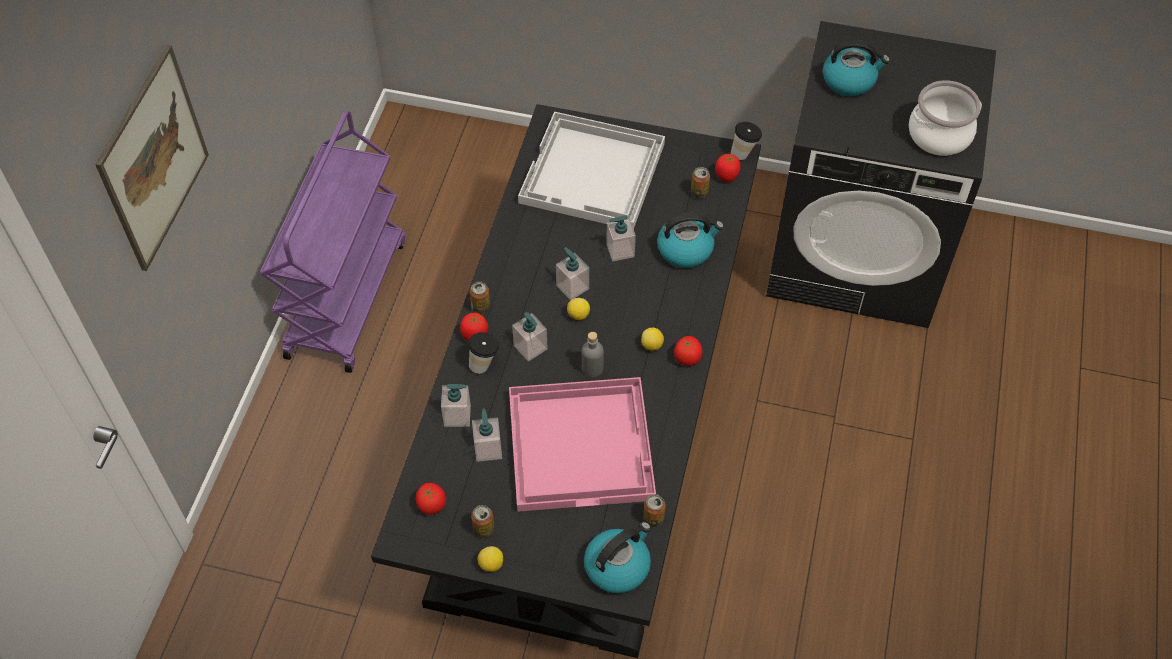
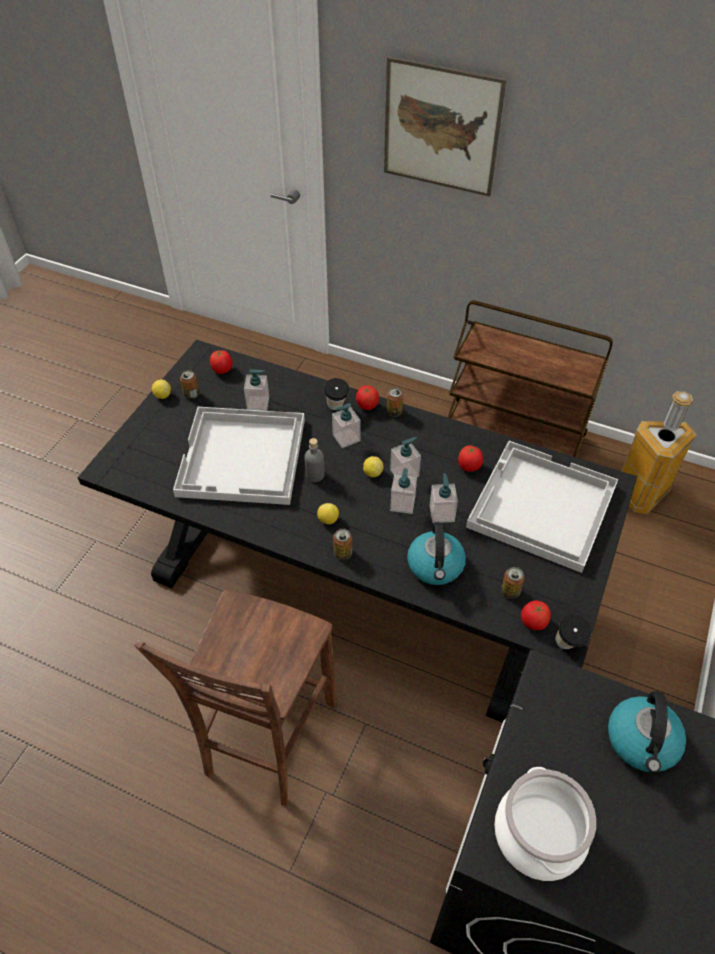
camera: 100 degrees right, 5 degrees down
purple cart [260,111,405,373] -> brown cart [448,300,613,457]
soap dispenser [441,384,471,427] -> soap dispenser moved to [390,468,417,514]
pink tray [509,377,656,512] -> white tray [173,407,305,505]
kettle [584,522,651,594] -> none
can [643,494,666,527] -> can moved to [333,529,352,560]
tomato [674,336,702,366] -> tomato moved to [458,446,483,472]
none -> brown chair [134,590,337,806]
none -> trash can [622,391,697,514]

